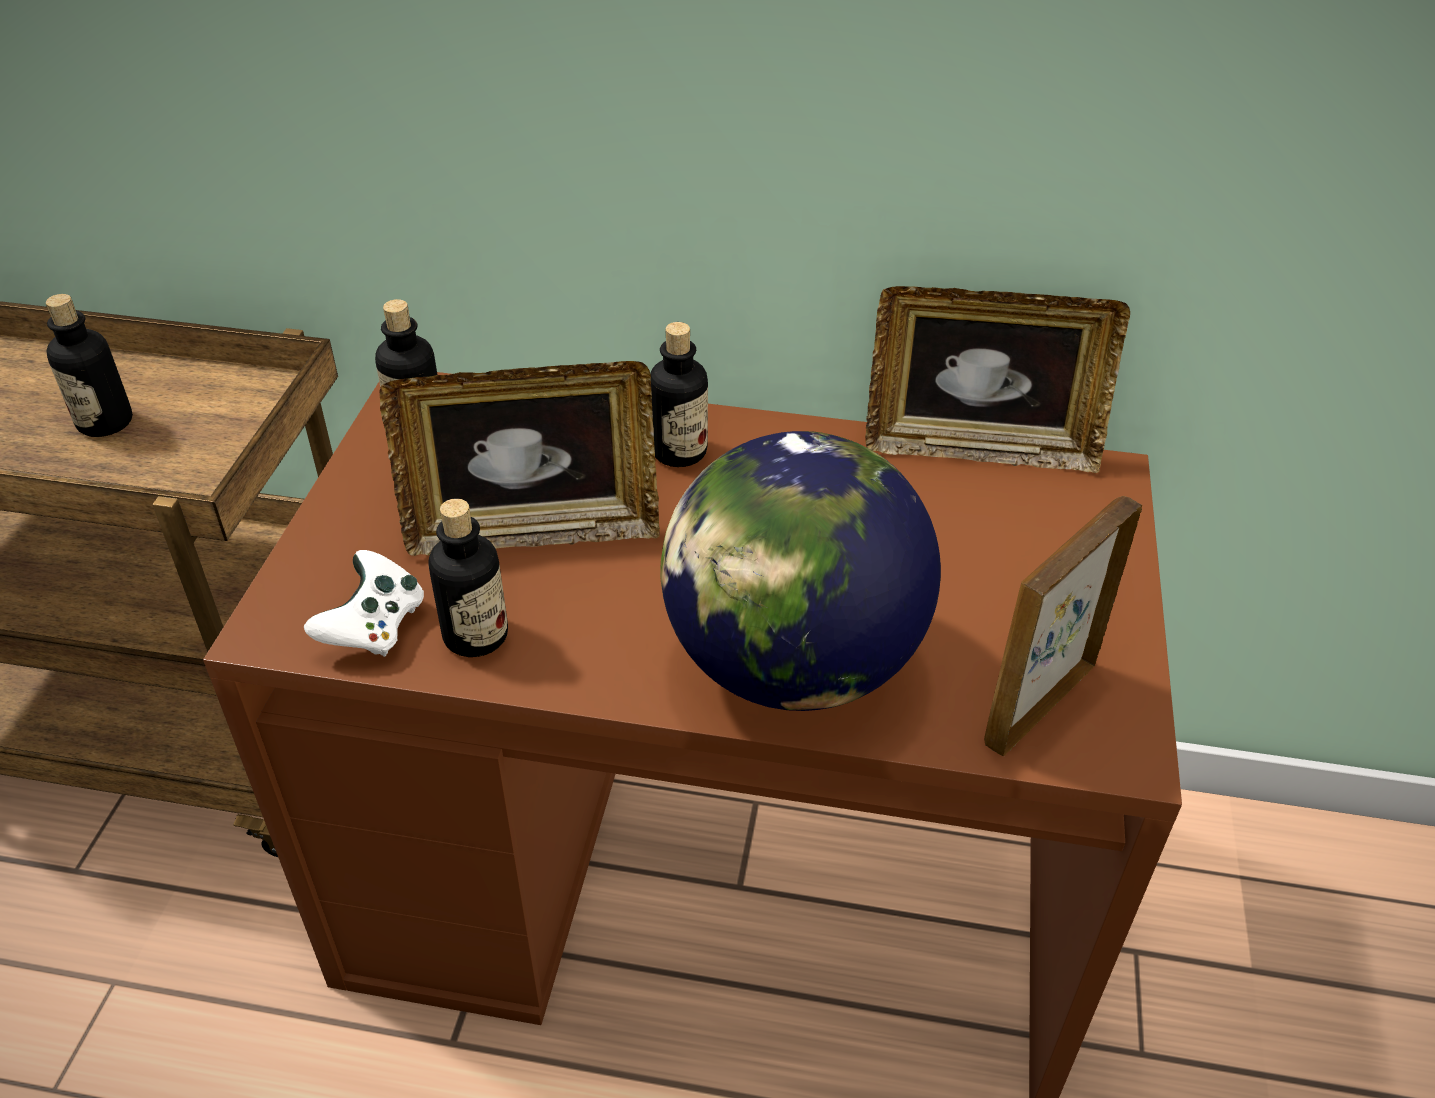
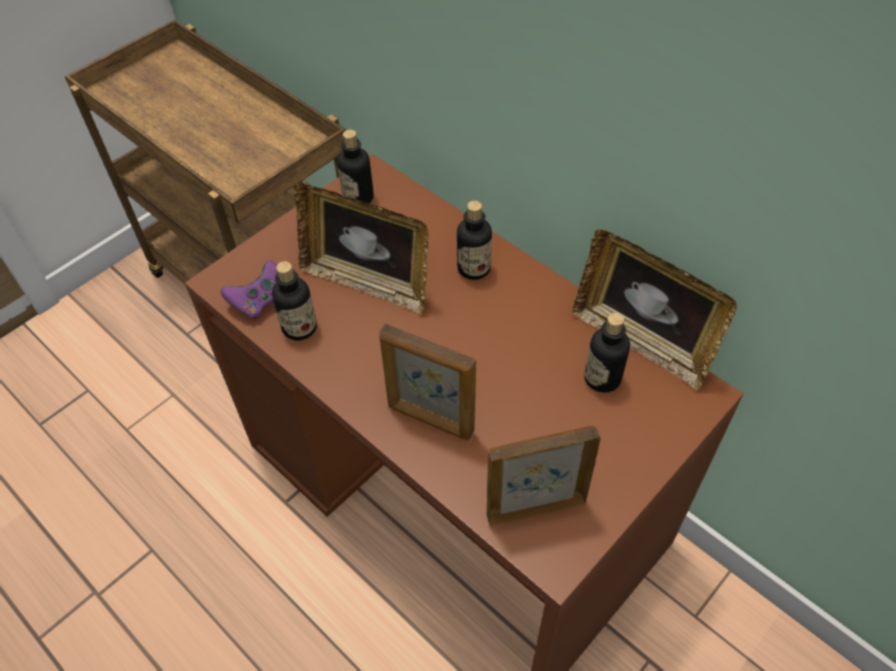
camera: 35 degrees right, 10 degrees up
bottle [46,294,133,437] -> bottle moved to [584,313,630,393]
white game controller [304,550,424,657] -> purple game controller [220,260,277,319]
globe [660,431,941,711] -> picture frame [379,324,476,440]

